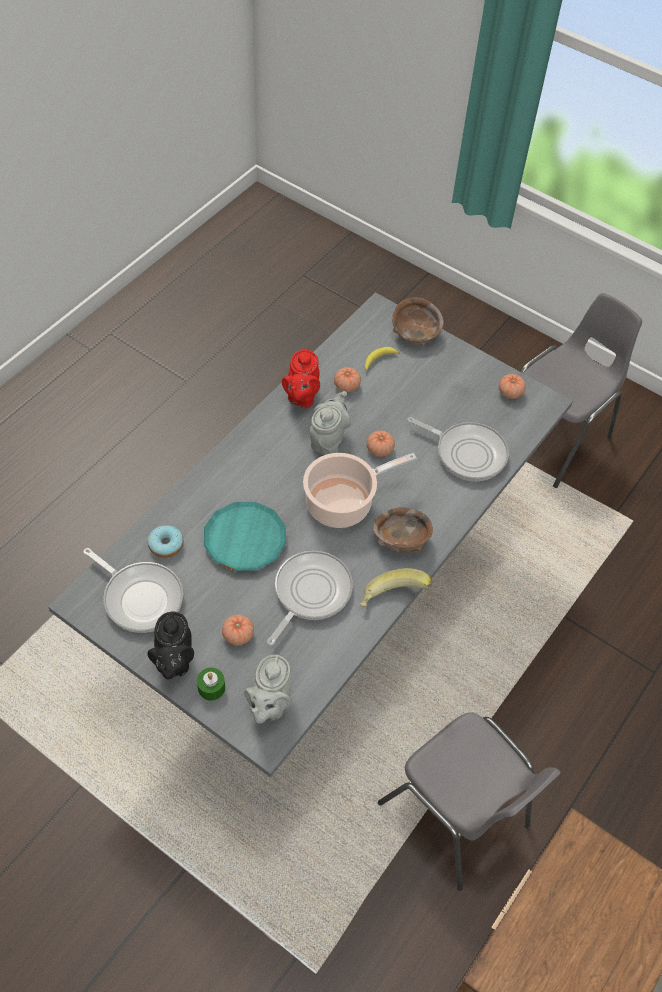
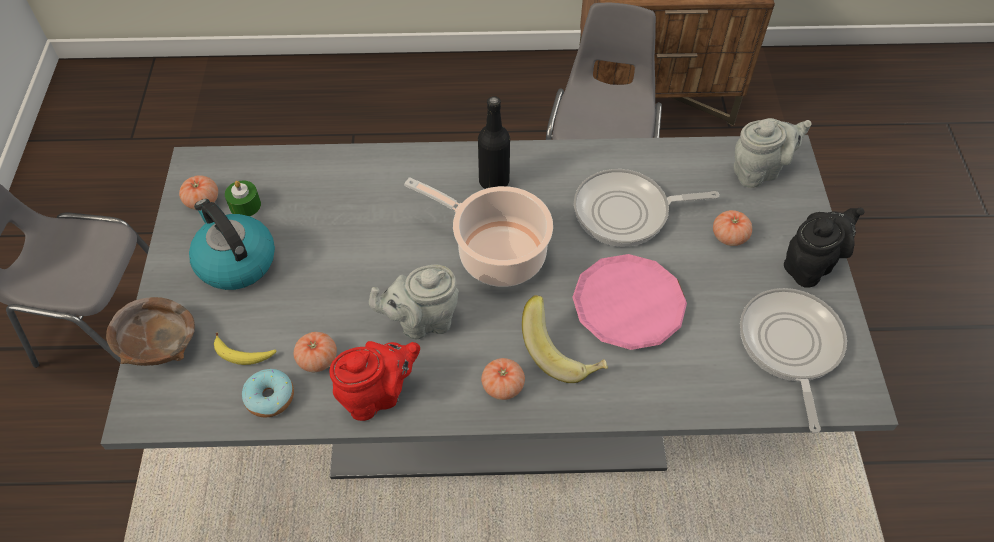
camera: 125 degrees left, 0 degrees up
donut [148,525,183,558] -> donut moved to [242,369,294,418]
green candle [197,668,225,701] -> green candle moved to [225,181,261,216]
turquoise plate [204,502,286,571] -> pink plate [572,254,687,350]
banana [360,568,432,607] -> banana moved to [522,295,608,383]
tomato [367,431,395,457] -> tomato moved to [481,358,525,400]
brown bowl [373,507,433,553] -> black bottle [478,96,510,189]
frying pan [407,417,509,481] -> none
none -> kettle [189,199,275,290]

